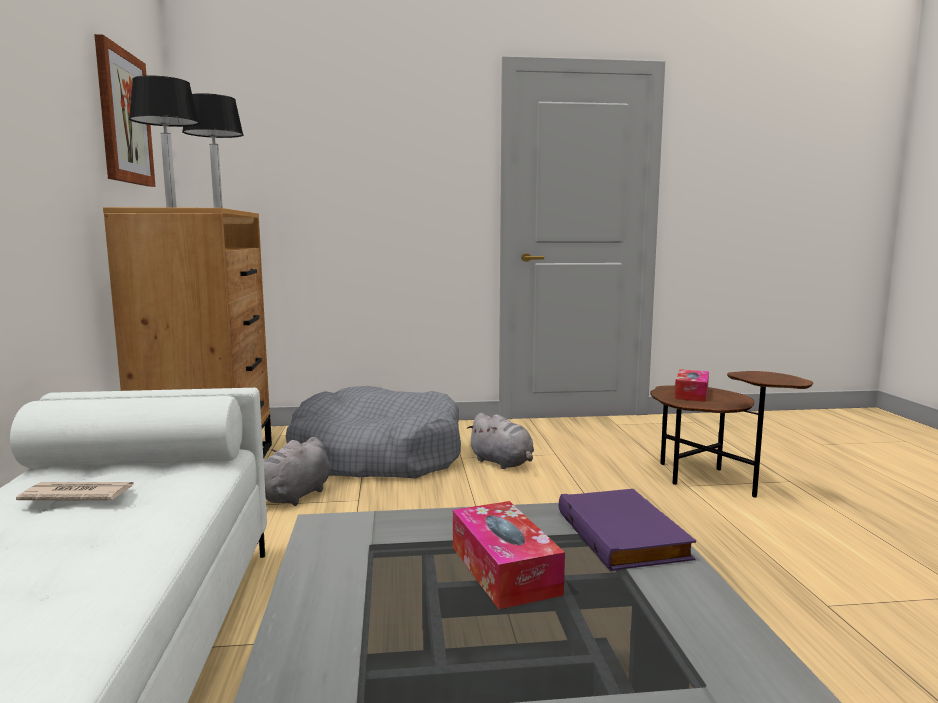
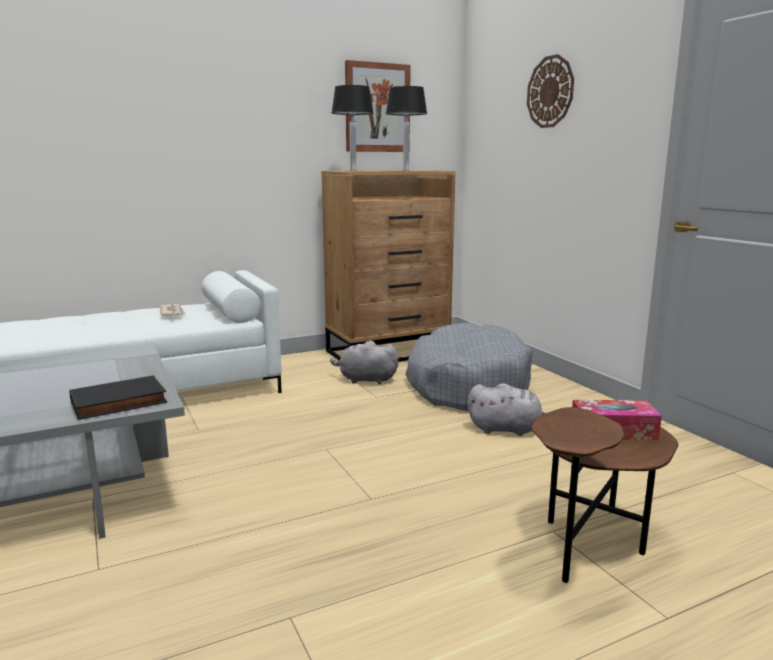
camera: 70 degrees right, 5 degrees up
tissue box [453,501,565,609] -> none
grey plush toy [467,413,534,469] -> grey plush toy turned 105 degrees counterclockwise [468,383,545,436]
purple book [559,489,696,571] -> black book [69,375,168,420]
none -> wall clock [527,54,574,128]

